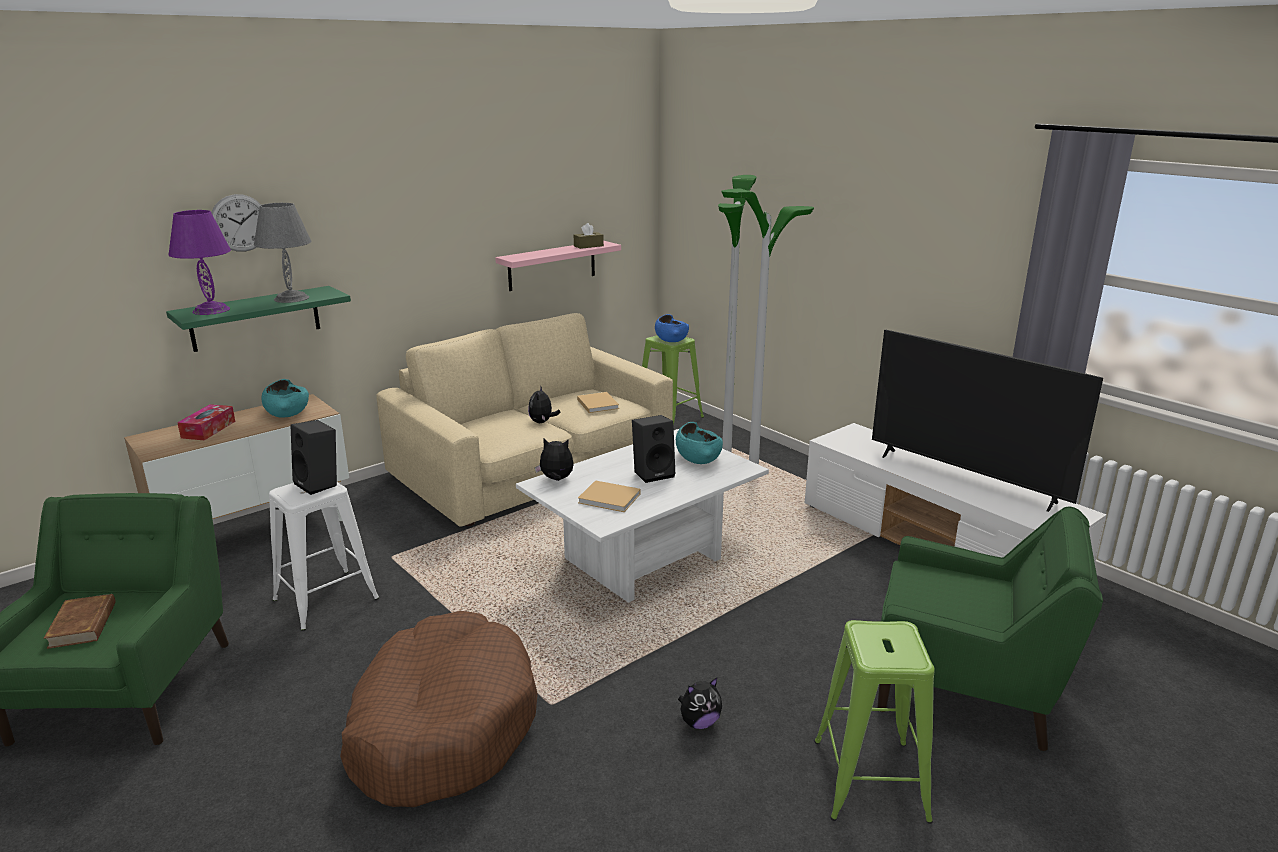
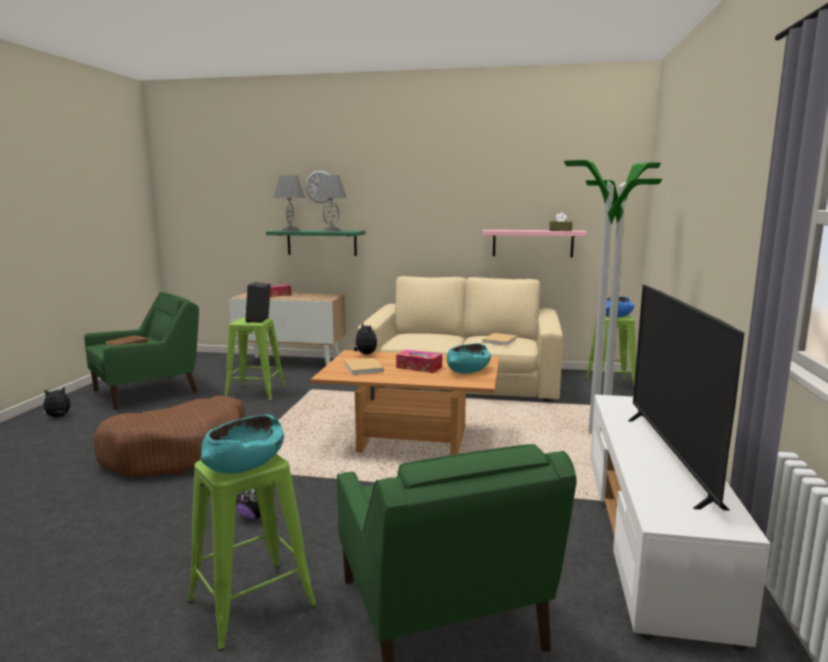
camera: 50 degrees right, 10 degrees down
purple table lamp [168,210,231,315] -> grey table lamp [274,175,305,231]
turquoise bowl [261,379,309,418] -> turquoise bowl moved to [201,415,284,474]
white stool [269,482,379,631] -> green stool [225,318,286,401]
white coffee table [516,429,769,603] -> brown coffee table [311,350,499,455]
plush toy [528,385,560,423] -> plush toy moved to [42,387,71,417]
black speaker [632,415,675,483] -> tissue box [396,350,442,373]

